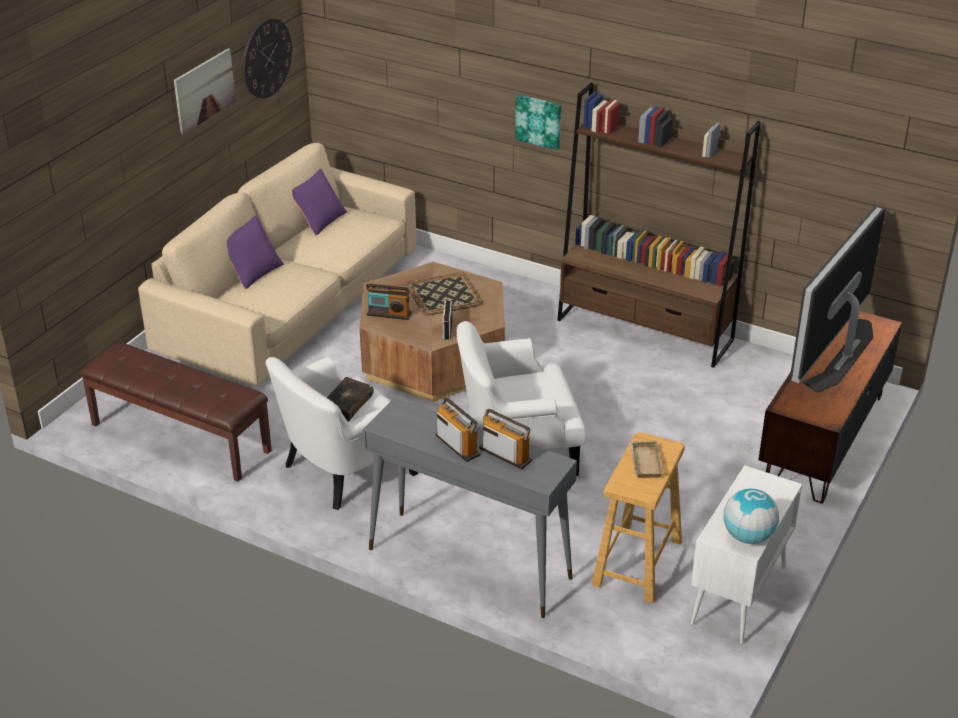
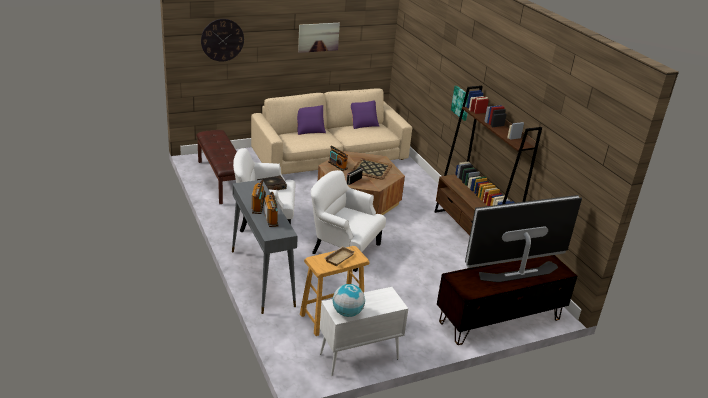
camera: 35 degrees right, 5 degrees down
wall clock [243,18,292,98] -> wall clock moved to [201,19,244,61]

